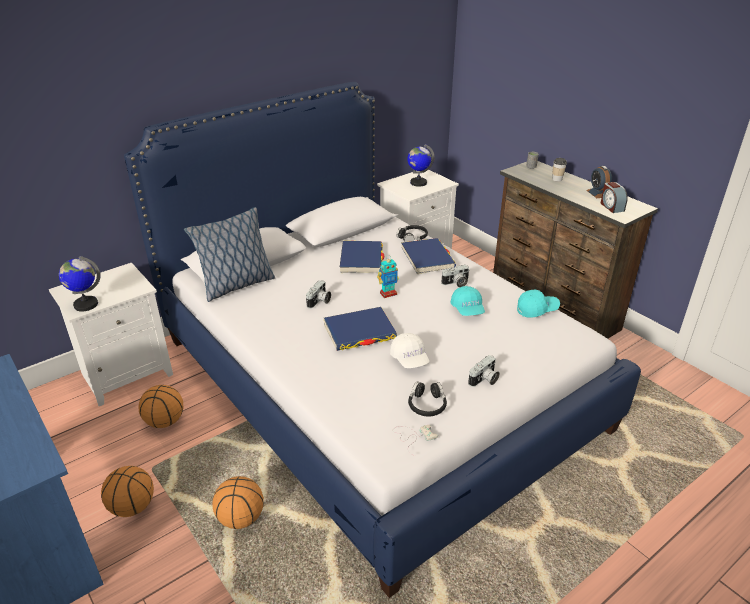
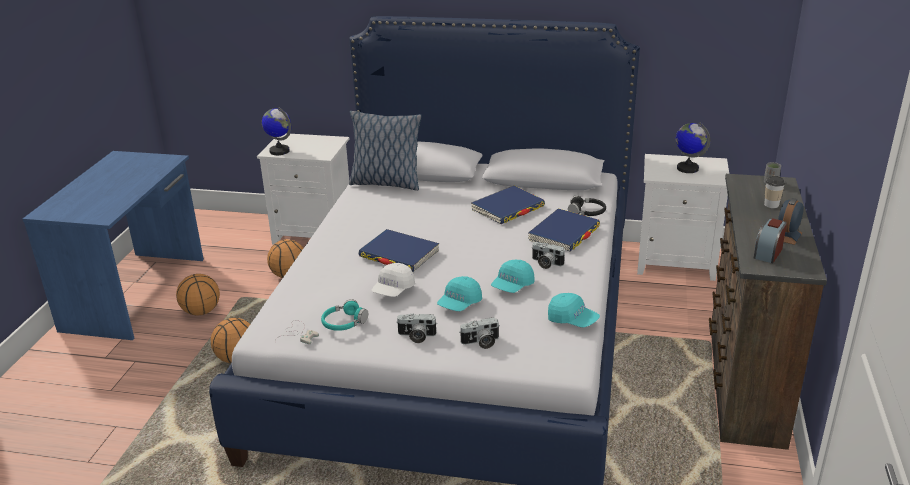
camera: 50 degrees right, 5 degrees down
camera [306,280,331,308] -> camera moved to [459,317,499,349]
toy robot [377,256,399,298] -> none
black headphones [408,382,447,416] -> turquoise headphones [321,299,368,331]
none -> turquoise cap [437,276,482,311]

